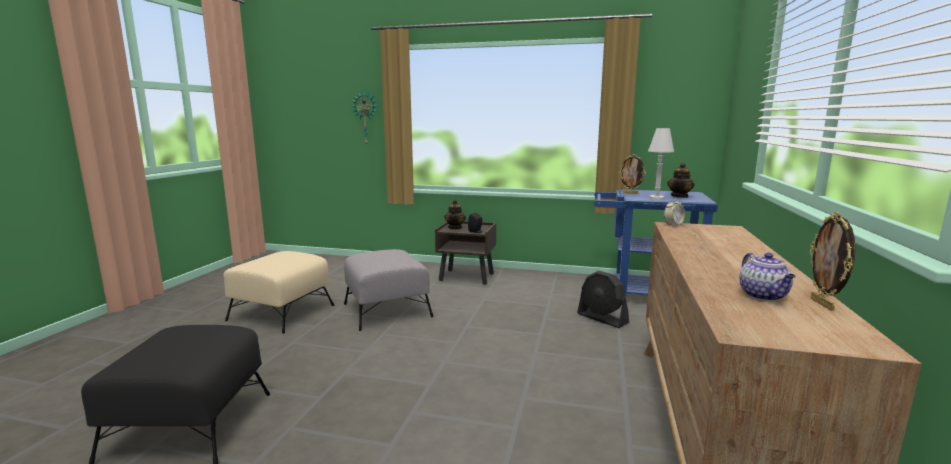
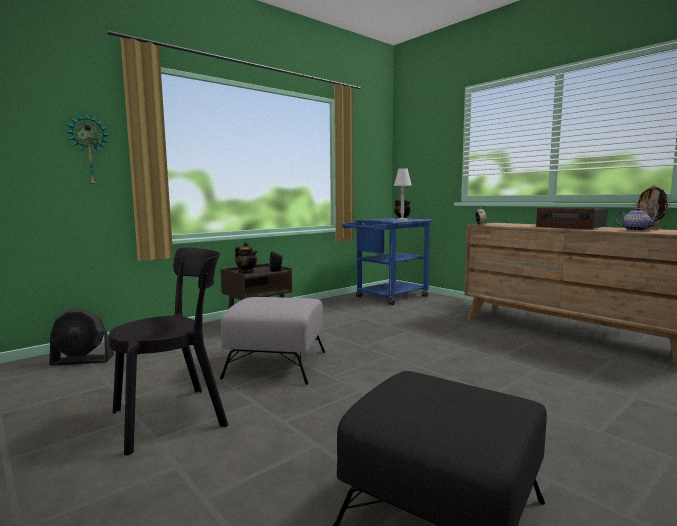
camera: 55 degrees left, 5 degrees down
beige ottoman [223,251,334,334] -> black chair [109,247,228,456]
black fan [577,271,629,328] -> black fan moved to [49,309,114,366]
picture frame [619,154,646,194] -> none
none -> radio [536,208,608,230]

